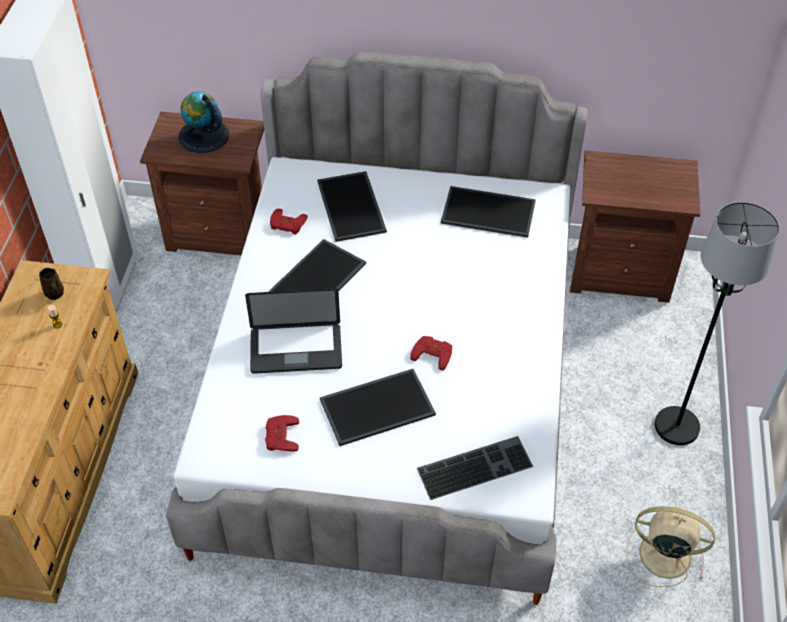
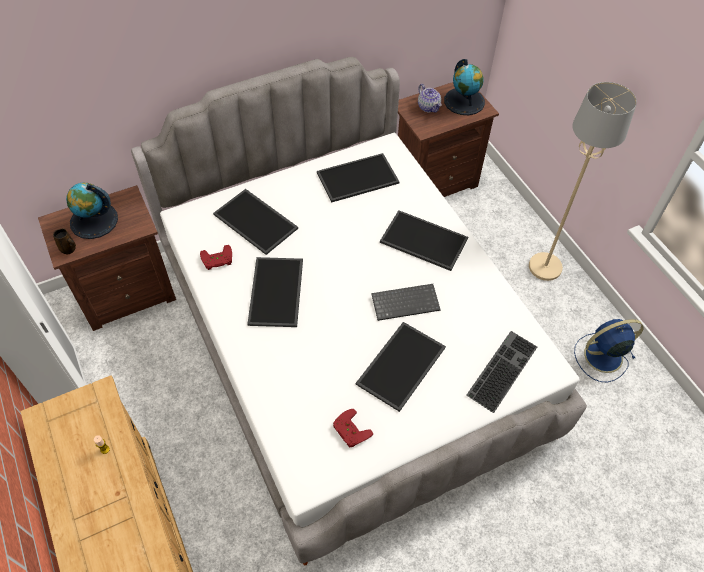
camera: 35 degrees left, 5 degrees up
brown mug [39,268,64,300] -> brown mug moved to [53,228,76,254]
laptop [245,288,342,374] -> none
red game controller [410,336,452,371] -> keyboard [371,284,441,321]
beige fan [626,506,715,587] -> blue fan [574,319,644,382]
black floor lamp [655,202,780,445] -> beige floor lamp [529,82,637,281]
none -> tray [380,210,468,271]
none -> teapot [418,84,442,113]
none -> globe [444,59,485,115]

